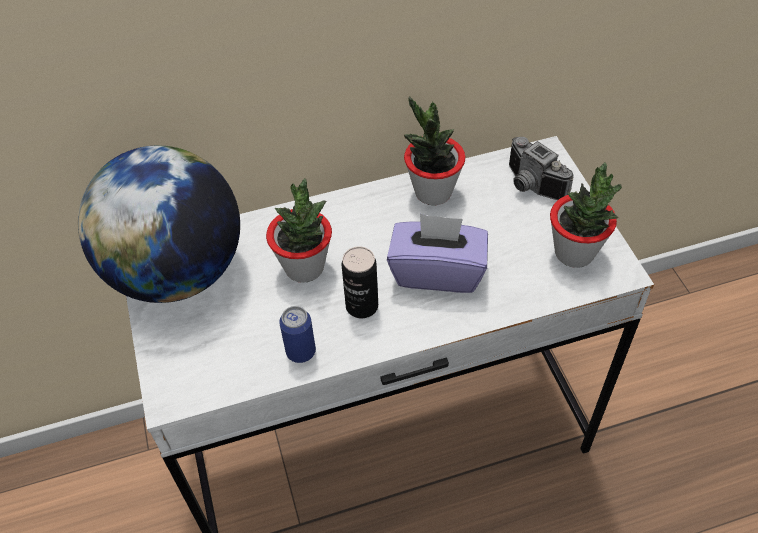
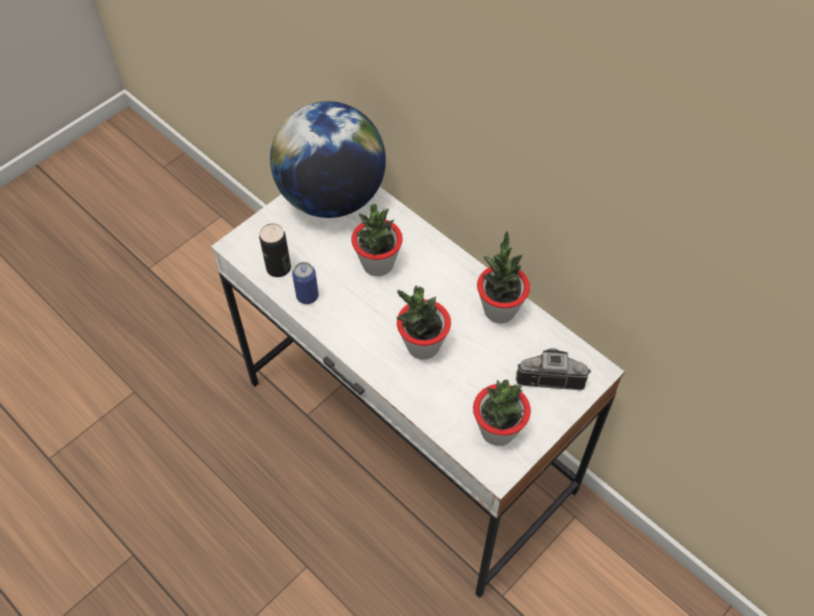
camera: 60 degrees right, 5 degrees up
can [341,246,378,318] -> can moved to [259,223,291,277]
purple tissue box [387,213,488,293] -> potted plant [397,285,451,360]
camera [509,137,574,200] -> camera turned 75 degrees clockwise [516,348,591,390]

